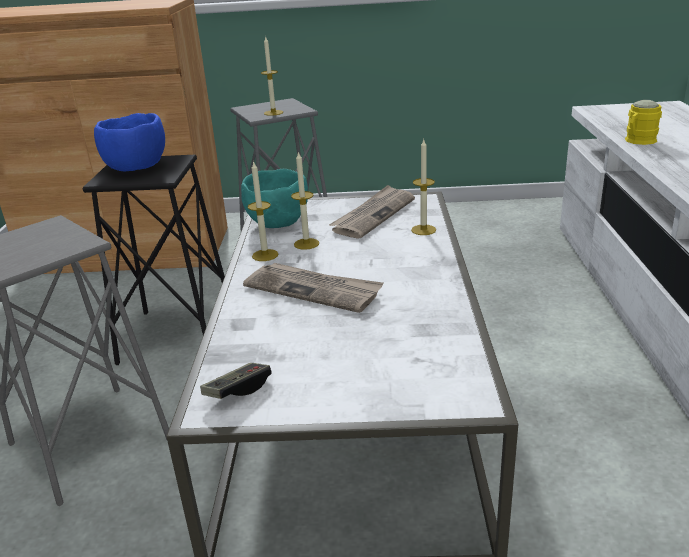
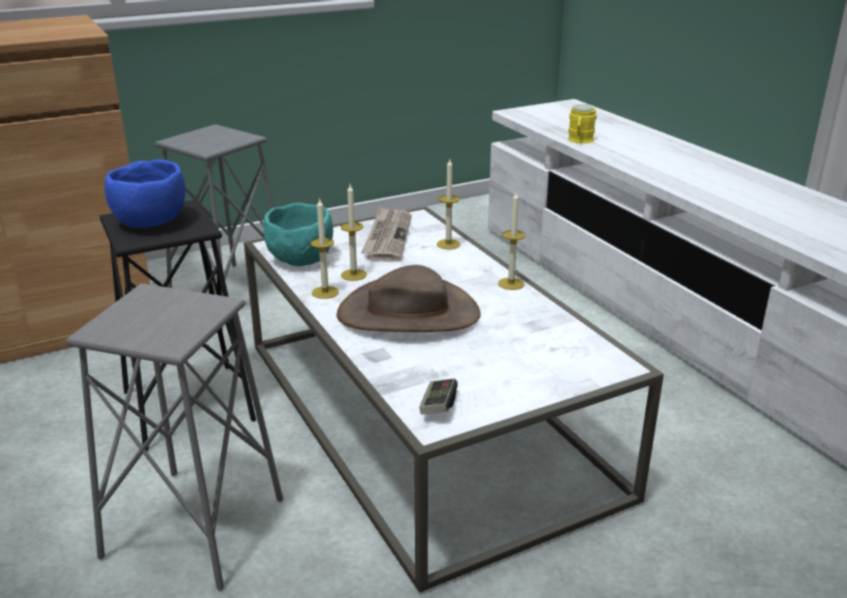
camera: 30 degrees left, 0 degrees up
newspaper [243,263,384,313] -> brown hat [337,265,481,332]
candle [261,36,283,116] -> candle moved to [498,192,525,290]

